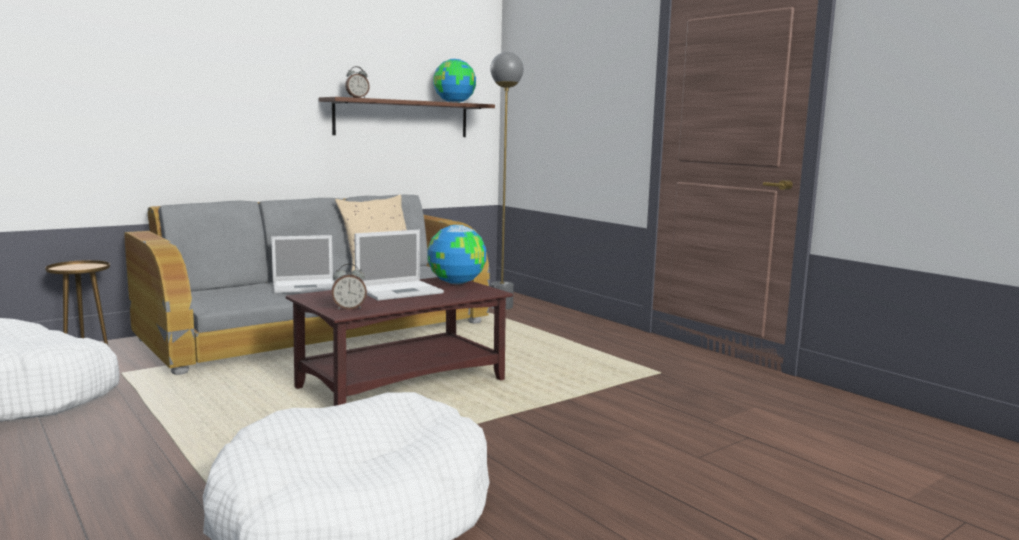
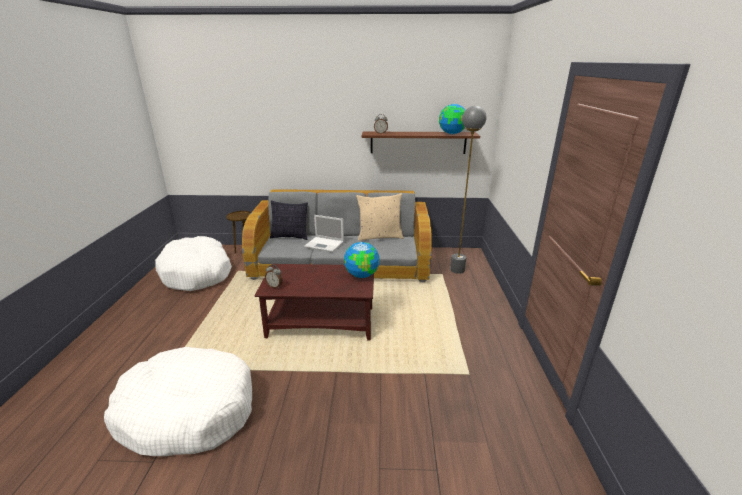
camera: 40 degrees right, 15 degrees up
laptop [354,230,444,301] -> none
none -> pillow [270,200,308,240]

